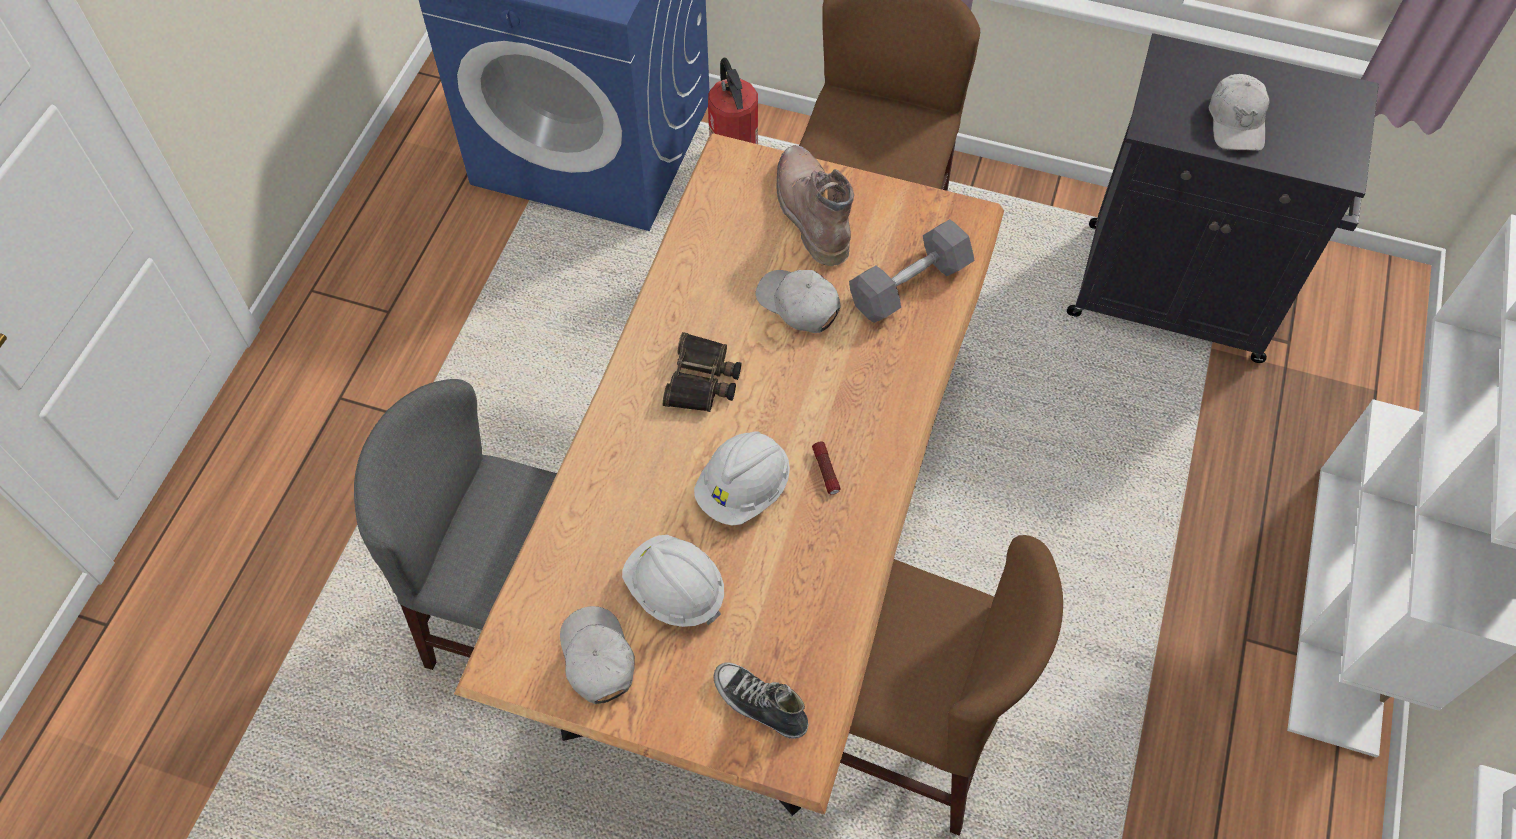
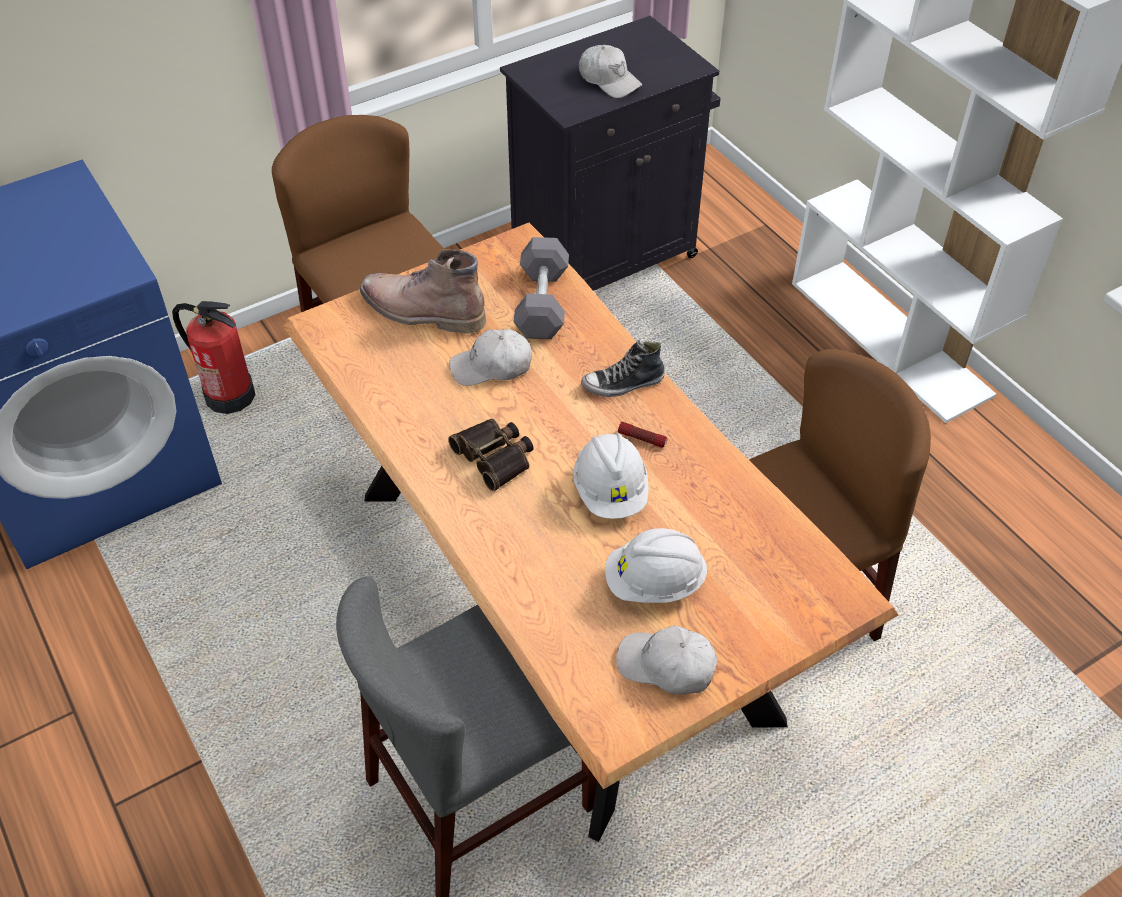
camera: 50 degrees left, 10 degrees down
shoe [714,662,808,739] -> shoe moved to [581,340,665,397]

